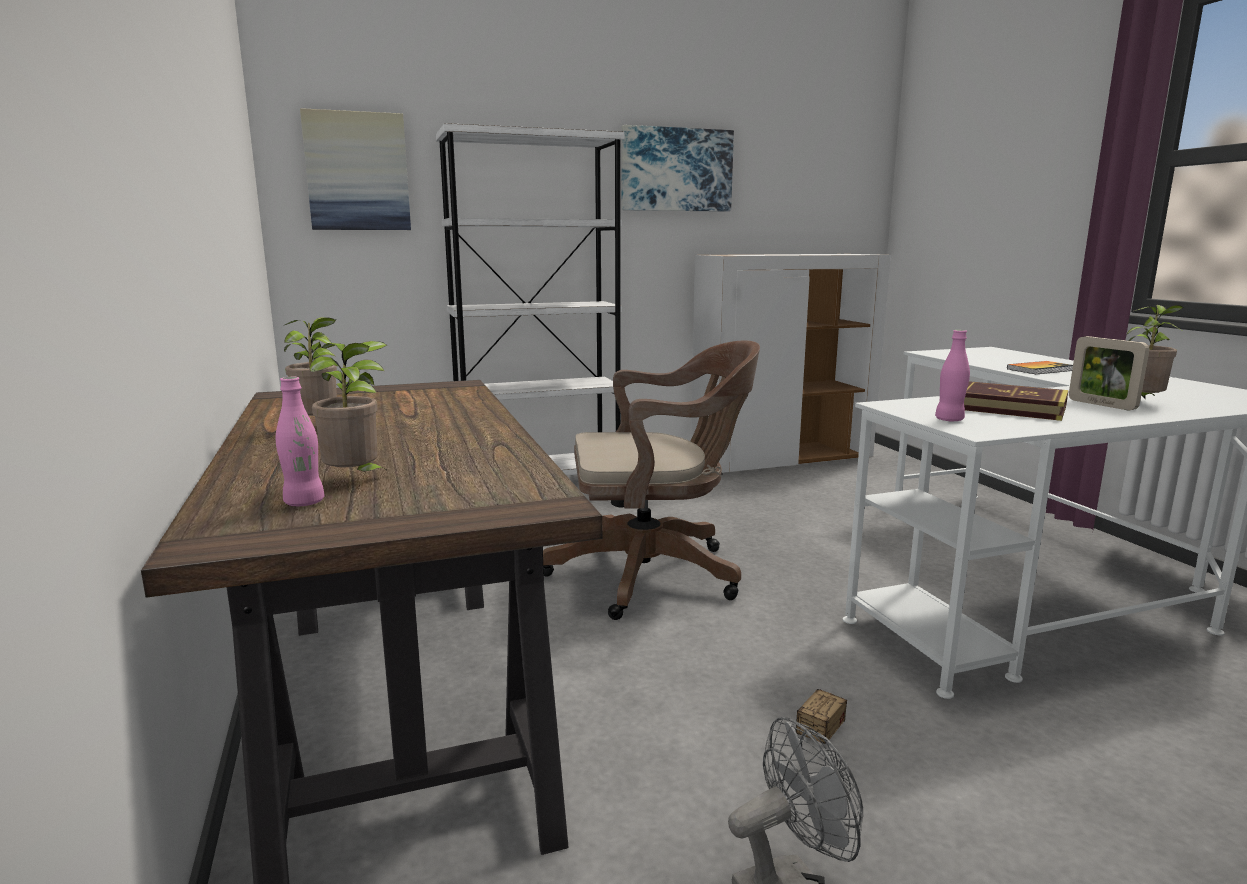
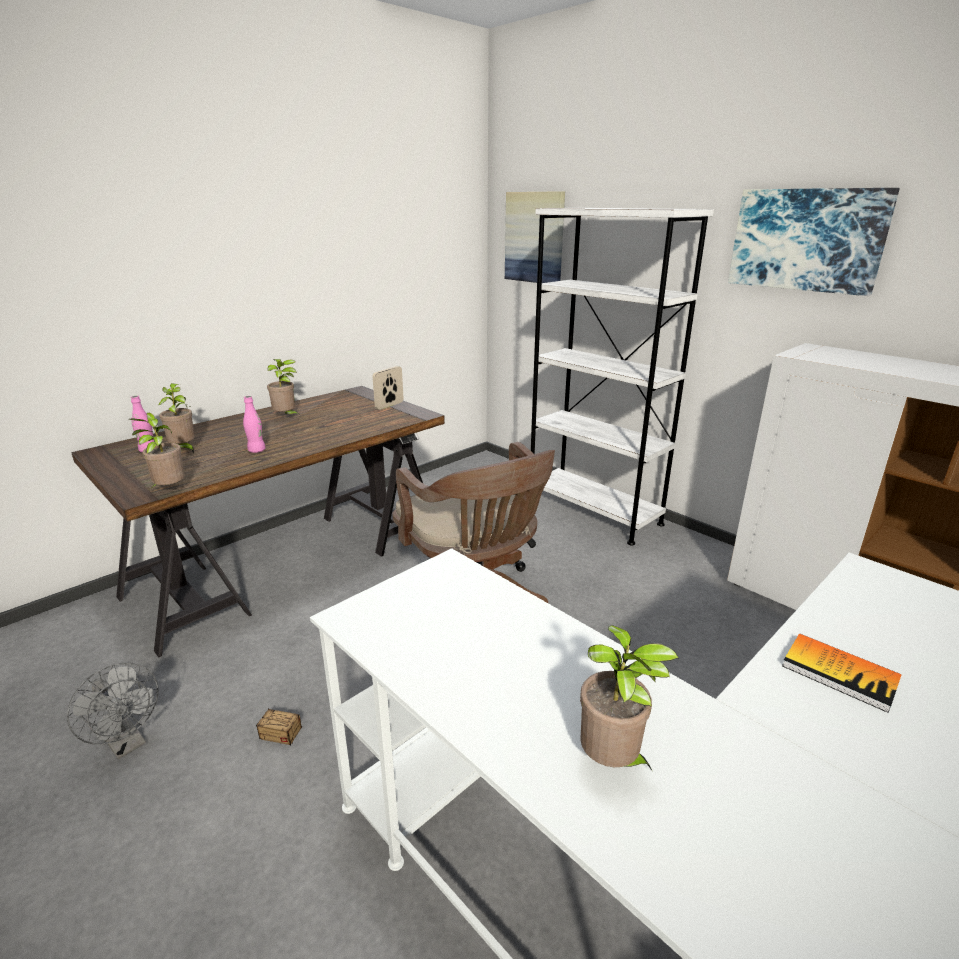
camera: 65 degrees right, 10 degrees up
pink bottle [935,330,970,421] -> pink bottle moved to [243,396,266,453]
book [964,381,1069,421] -> none
picture frame [1069,336,1149,410] -> picture frame moved to [373,366,403,410]
none -> potted plant [129,413,185,489]

